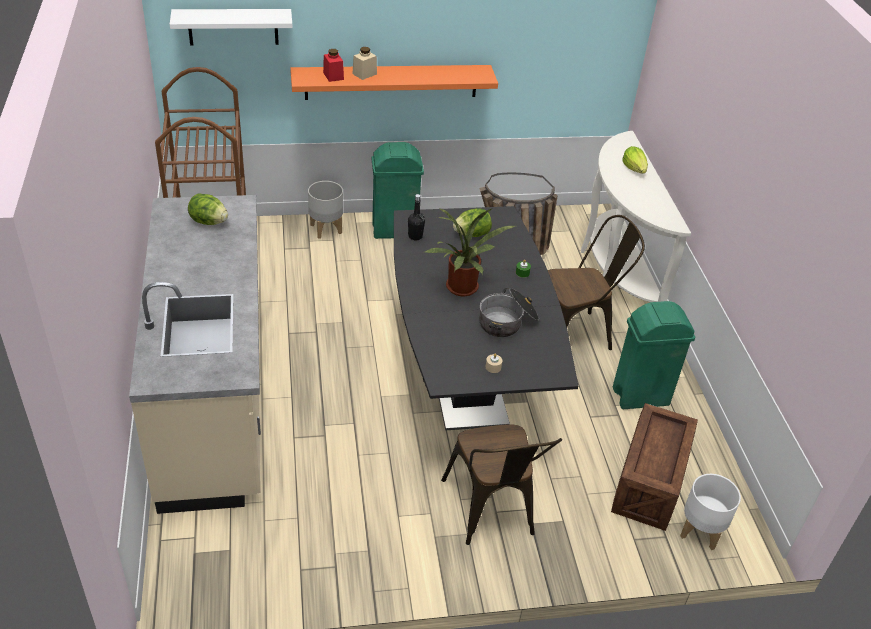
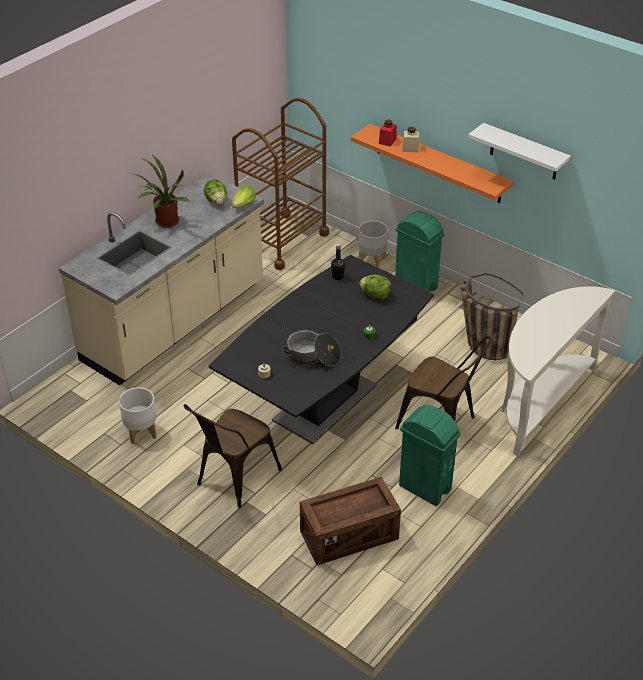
camera: 50 degrees right, 0 degrees up
white shelf [170,9,293,45] -> white shelf moved to [468,123,571,180]
potted plant [425,208,515,296] -> potted plant moved to [134,155,190,228]
lettuce [622,146,648,174] -> lettuce moved to [232,186,256,208]
white planter [680,474,741,550] -> white planter moved to [119,387,157,444]

